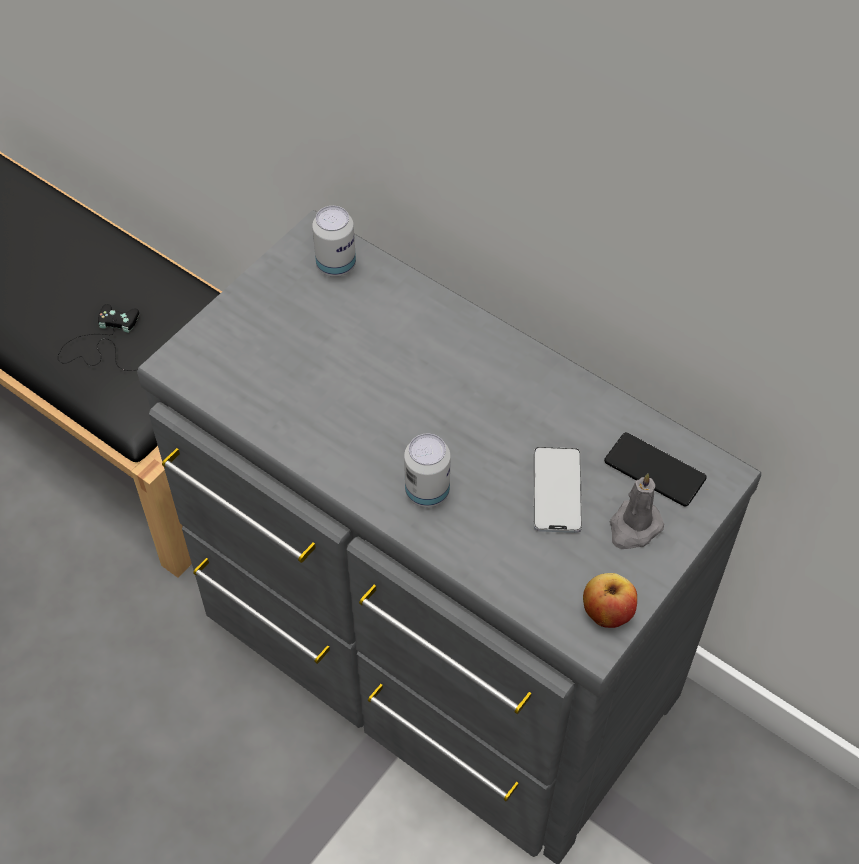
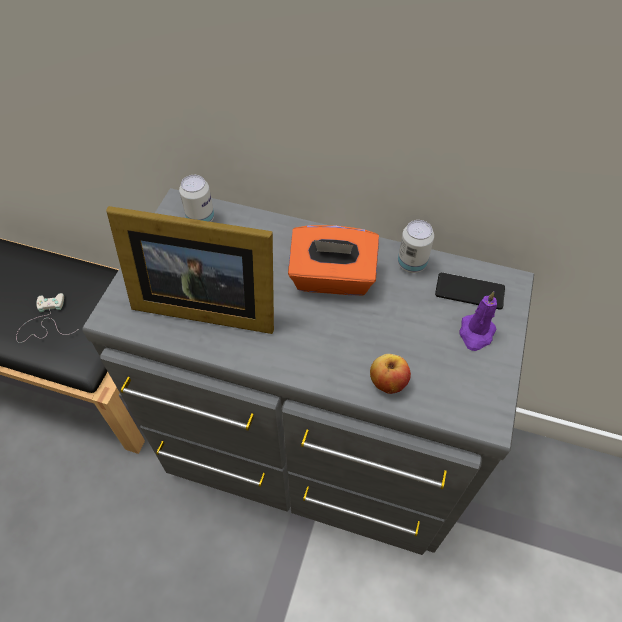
camera: 20 degrees left, 0 degrees up
black game controller [58,304,139,371] -> white game controller [16,293,77,343]
can [404,434,451,507] -> can moved to [398,220,434,273]
phone [534,447,582,533] -> none
apple [583,573,637,628] -> apple moved to [370,354,411,394]
grey candle [610,473,664,549] -> purple candle [459,291,497,351]
none -> picture frame [106,206,274,334]
none -> orange tissue box [288,225,379,296]

